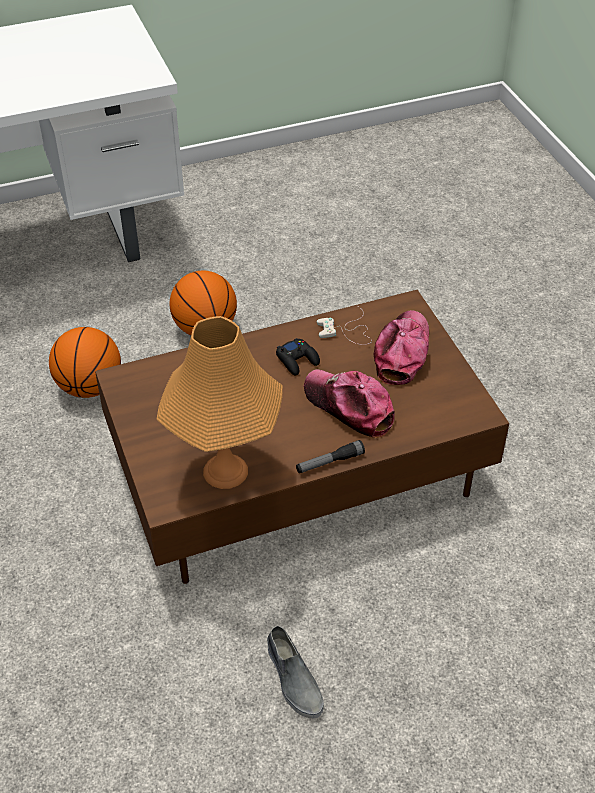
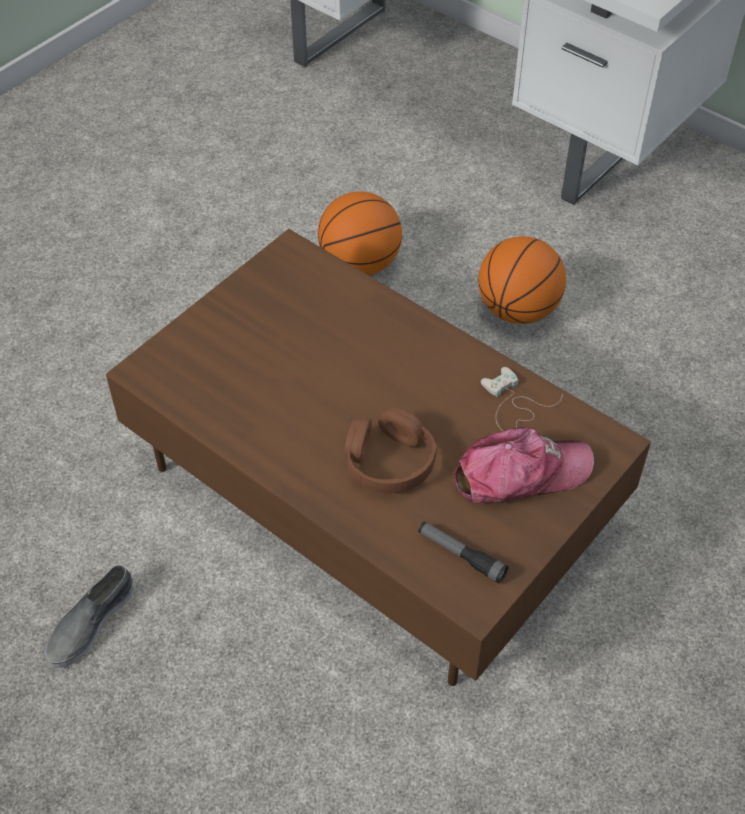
camera: 60 degrees right, 5 degrees up
orange table lamp [157,316,283,489] -> none
black game controller [276,338,320,375] -> none
flashlight [296,440,365,473] -> flashlight moved to [418,521,509,584]
cap [304,369,395,438] -> brown headphones [345,407,437,494]

